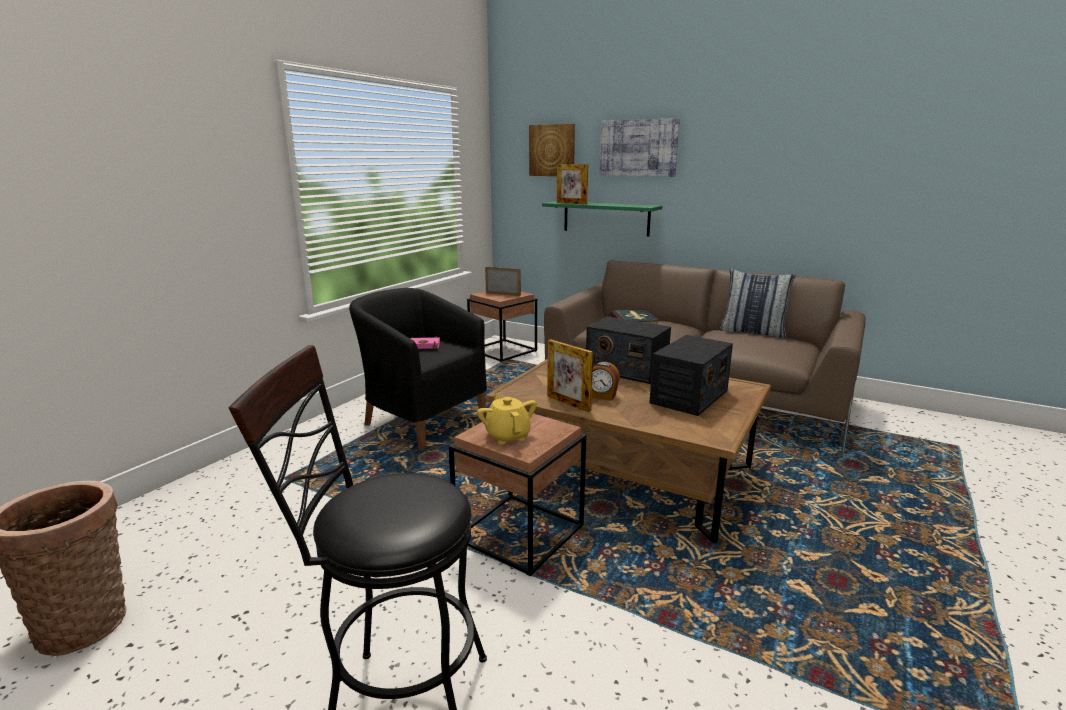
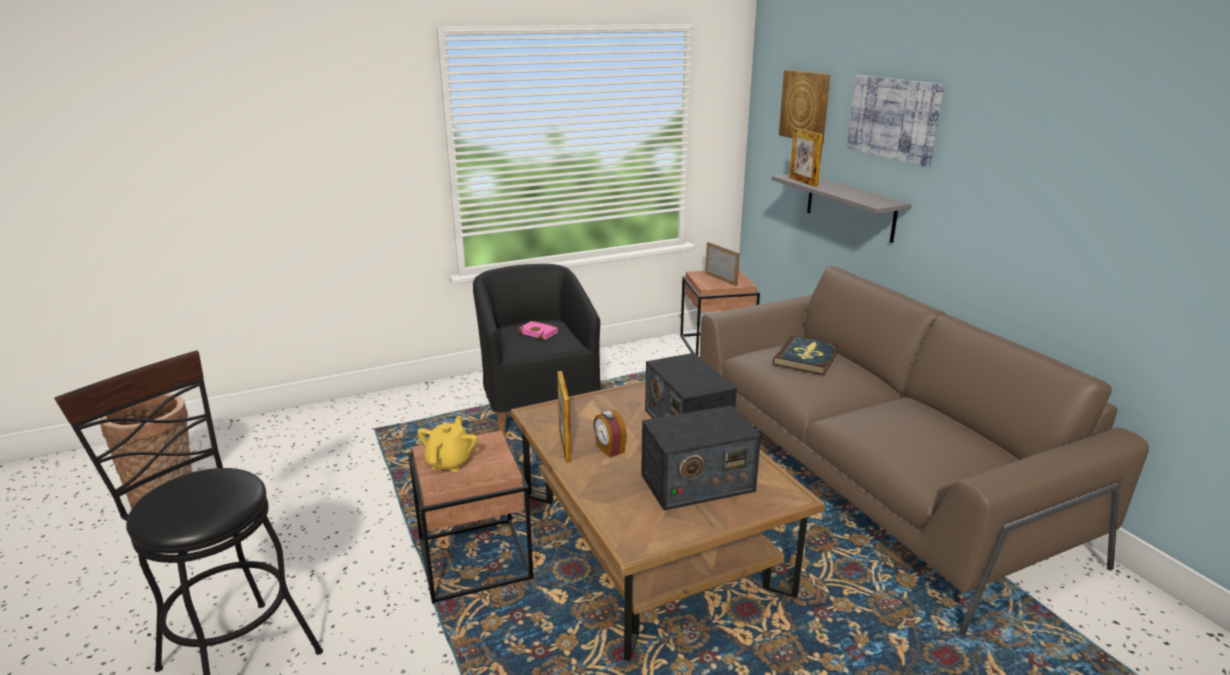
camera: 35 degrees right, 5 degrees up
green shelf [542,201,662,236] -> grey shelf [771,174,912,243]
pillow [720,269,796,338] -> none

